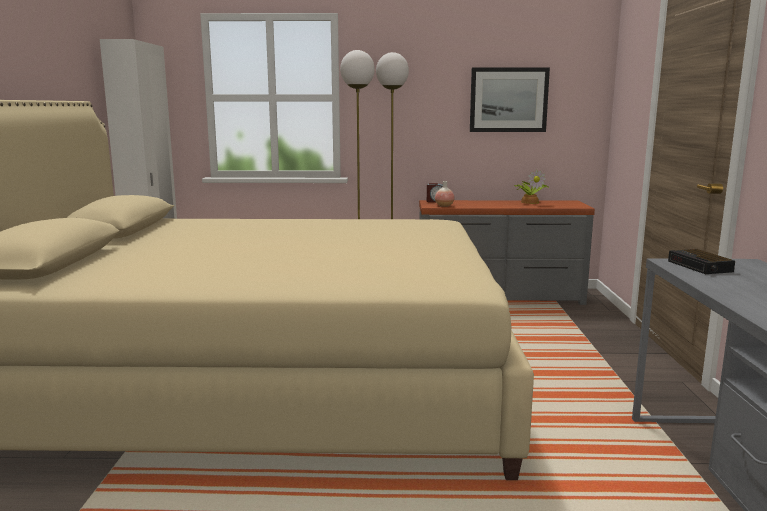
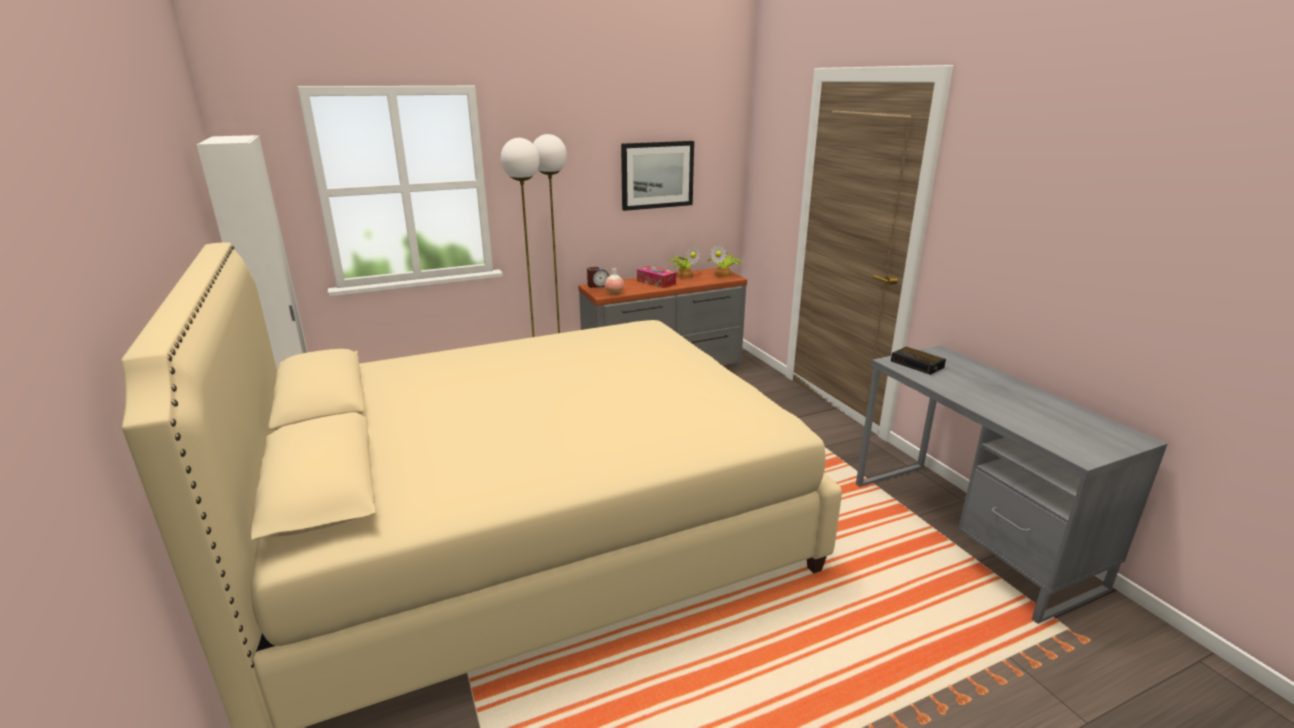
camera: 25 degrees left, 10 degrees up
none -> tissue box [637,266,676,288]
none -> potted plant [707,245,743,277]

